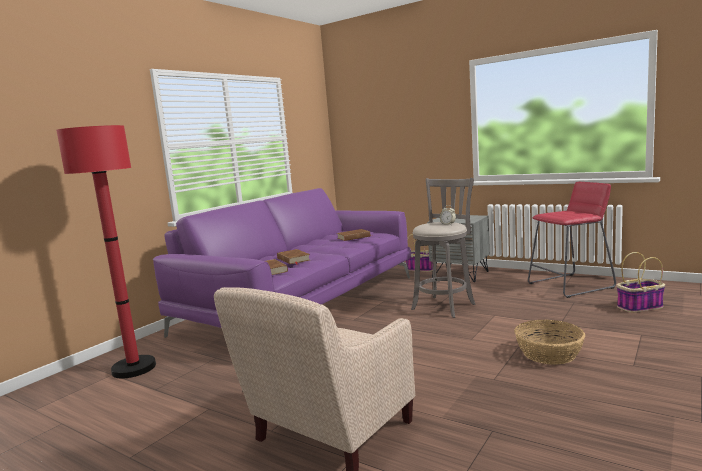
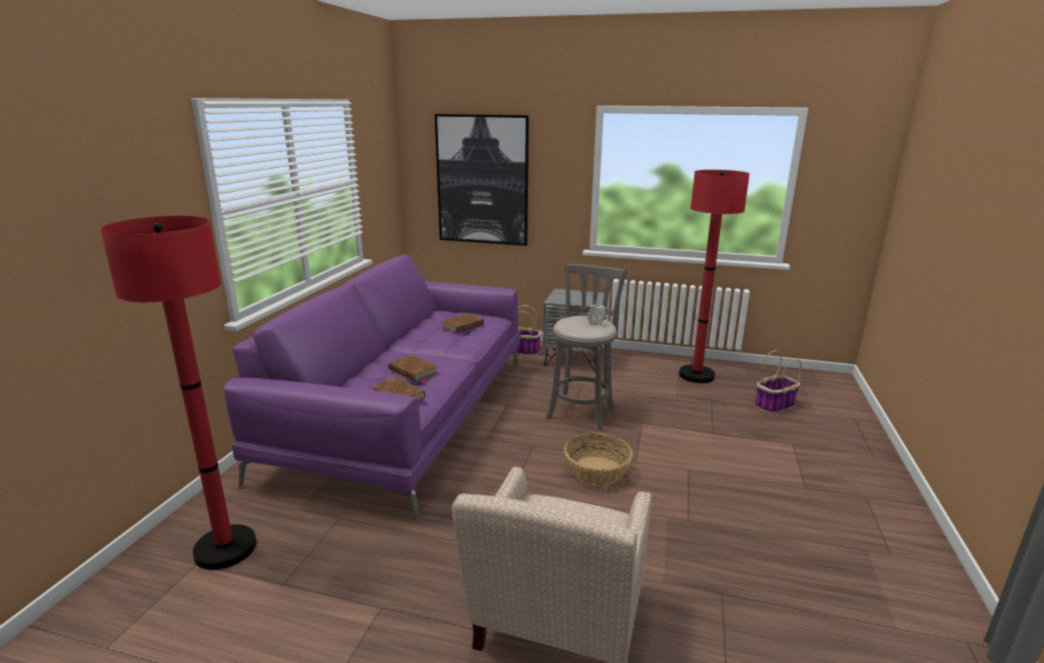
camera: 20 degrees left, 10 degrees up
basket [514,320,585,365] -> basket moved to [564,433,633,486]
red stool [528,182,616,298] -> red floor lamp [679,170,750,383]
none -> picture [435,114,529,246]

